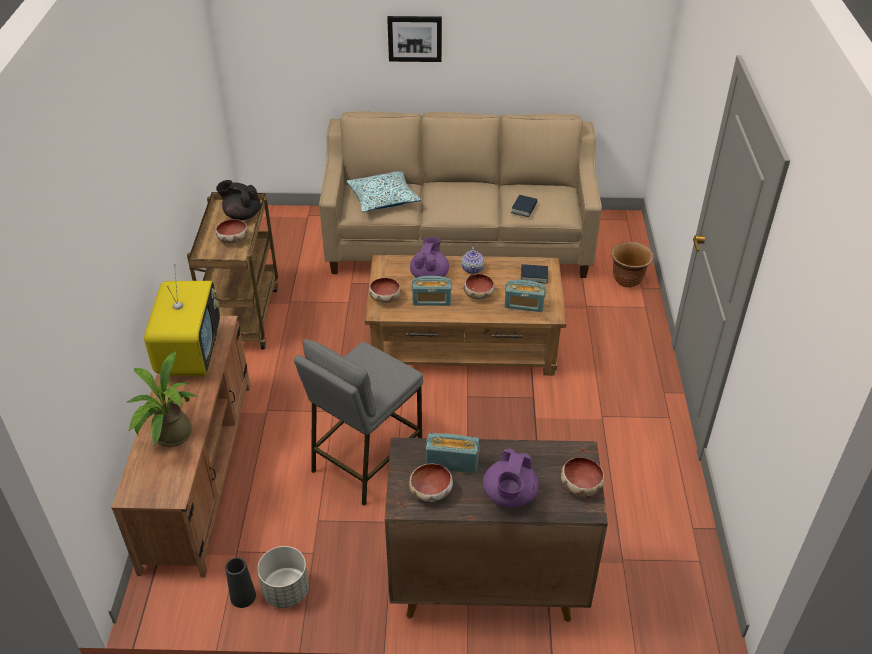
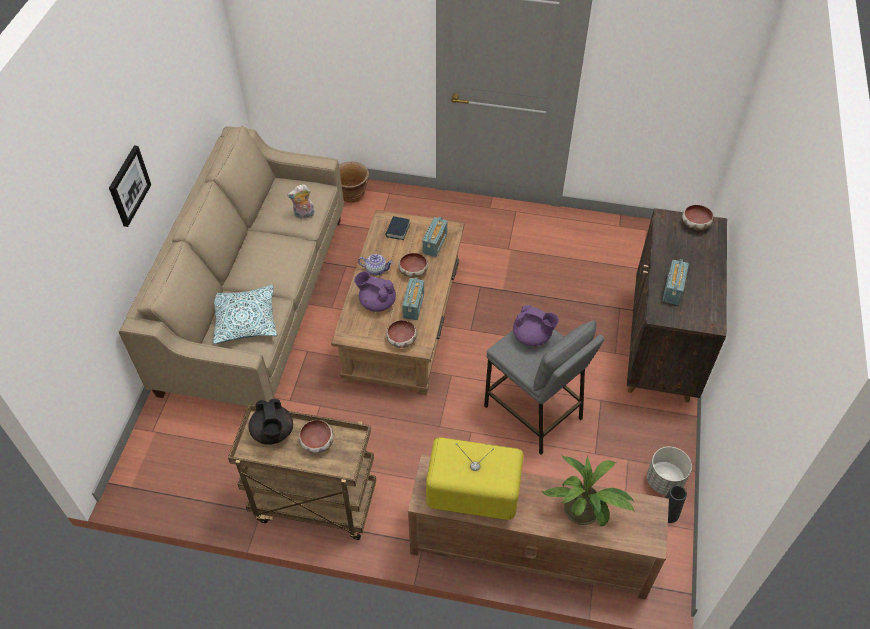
camera: 80 degrees left, 10 degrees up
black teapot [216,180,261,220] -> black teapot turned 45 degrees counterclockwise [248,398,293,445]
bowl [409,464,453,502] -> none
purple teapot [483,449,538,508] -> purple teapot moved to [513,305,559,346]
book [511,195,537,217] -> plush toy [287,184,315,219]

